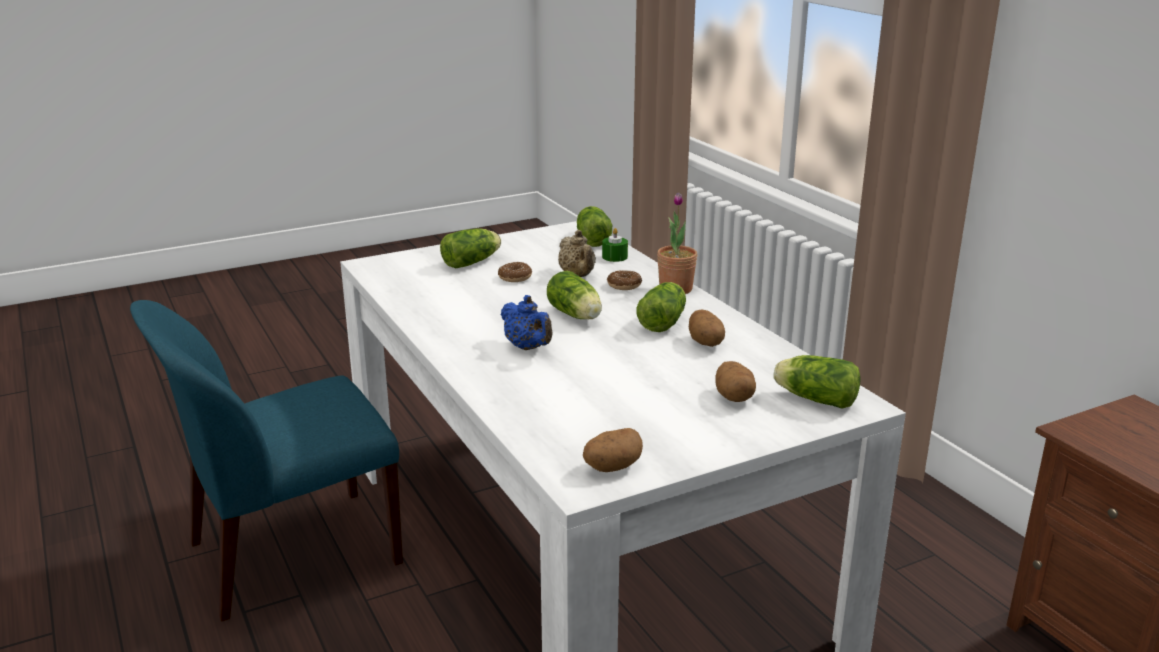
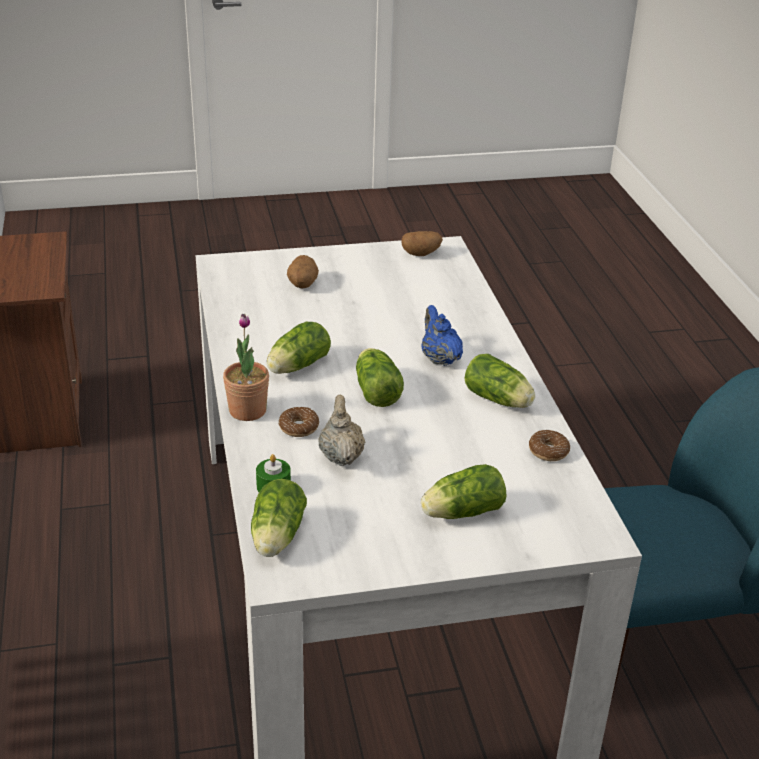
camera: 165 degrees left, 10 degrees up
donut [498,262,532,282] -> donut moved to [529,430,570,461]
potato [689,310,725,347] -> none
lettuce [773,355,861,409] -> lettuce moved to [464,354,535,408]

